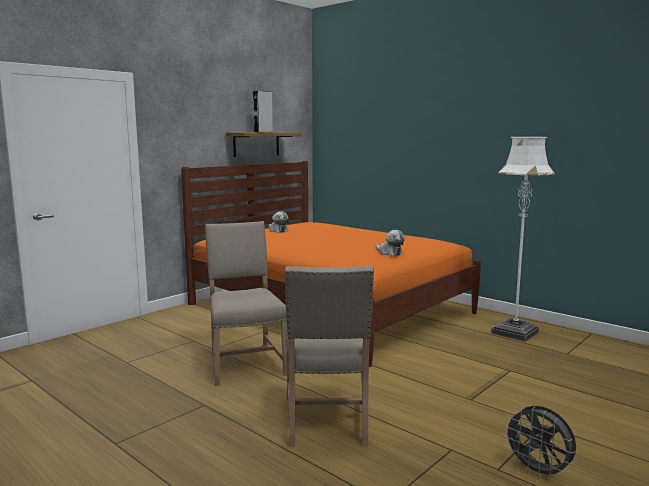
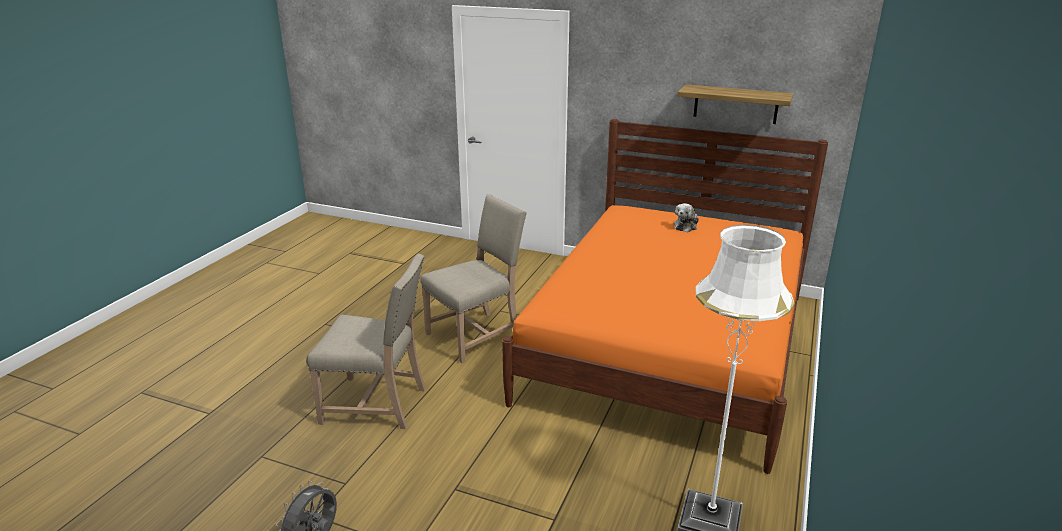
camera: 70 degrees right, 15 degrees up
grey speaker [253,91,273,132] -> none
beige chair [285,266,374,447] -> beige chair turned 150 degrees counterclockwise [306,254,426,429]
plush toy [375,230,405,256] -> none

